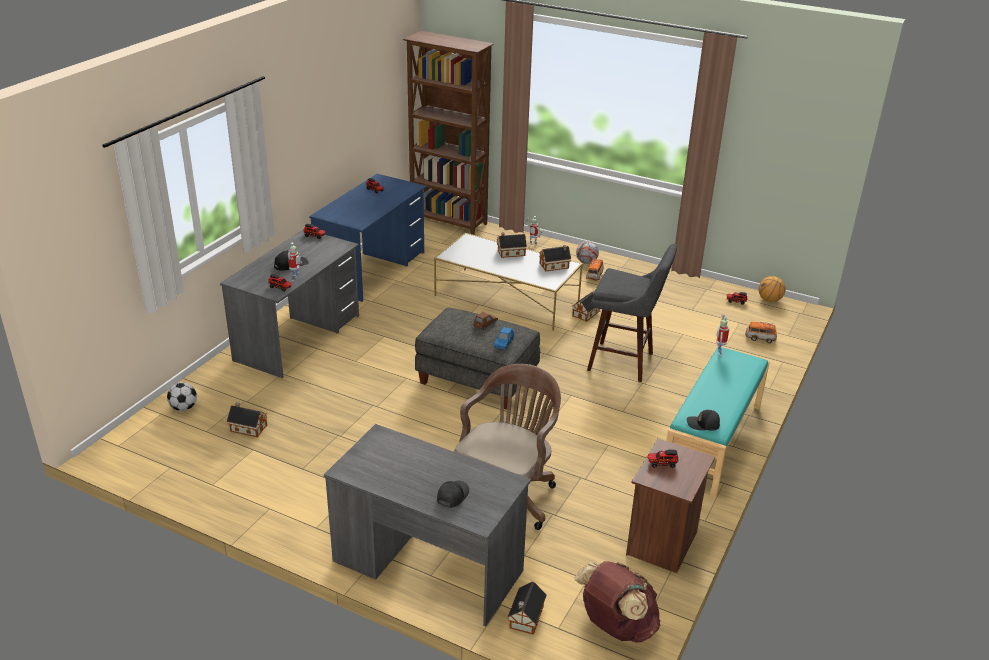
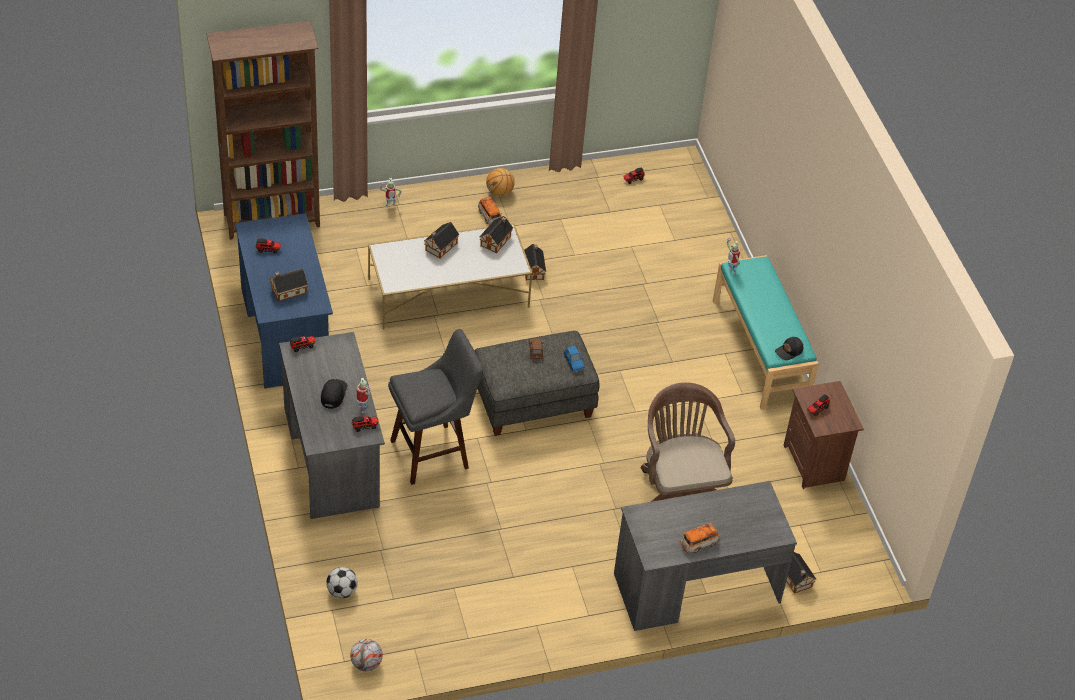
camera: 45 degrees left, 15 degrees up
toy house [227,402,267,437] -> toy house moved to [270,269,308,301]
black cap [437,481,469,508] -> none
brown backpack [574,561,660,643] -> none
football [576,241,599,264] -> football moved to [350,639,383,671]
grey stool [587,244,677,382] -> grey stool moved to [388,329,483,485]
toy car [745,322,777,343] -> toy car moved to [680,523,720,553]
basketball [759,276,785,302] -> basketball moved to [486,168,515,196]

